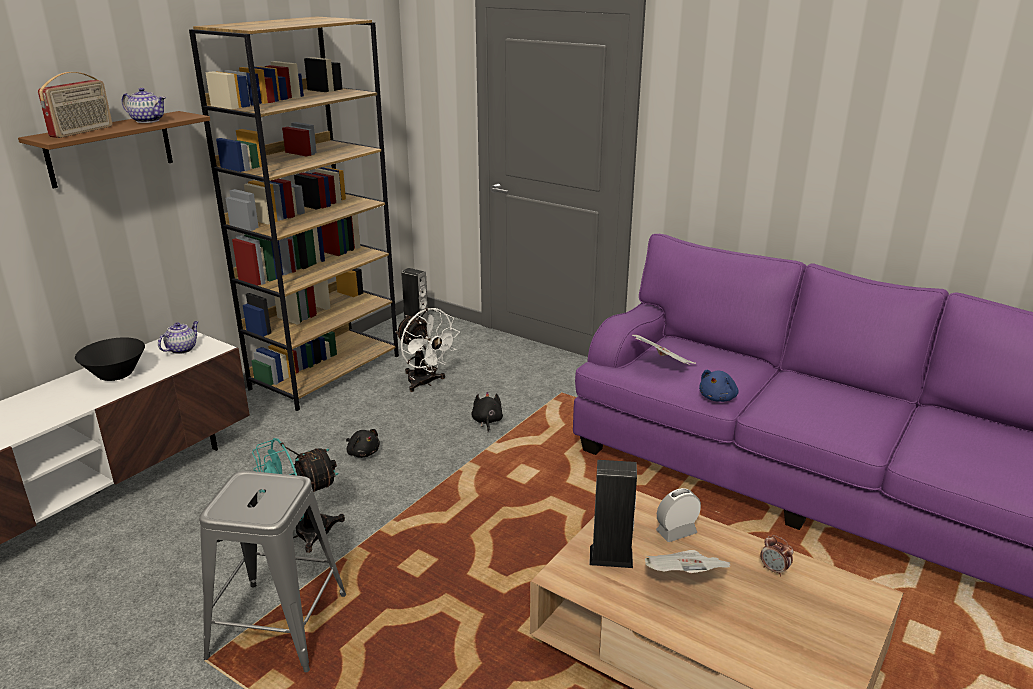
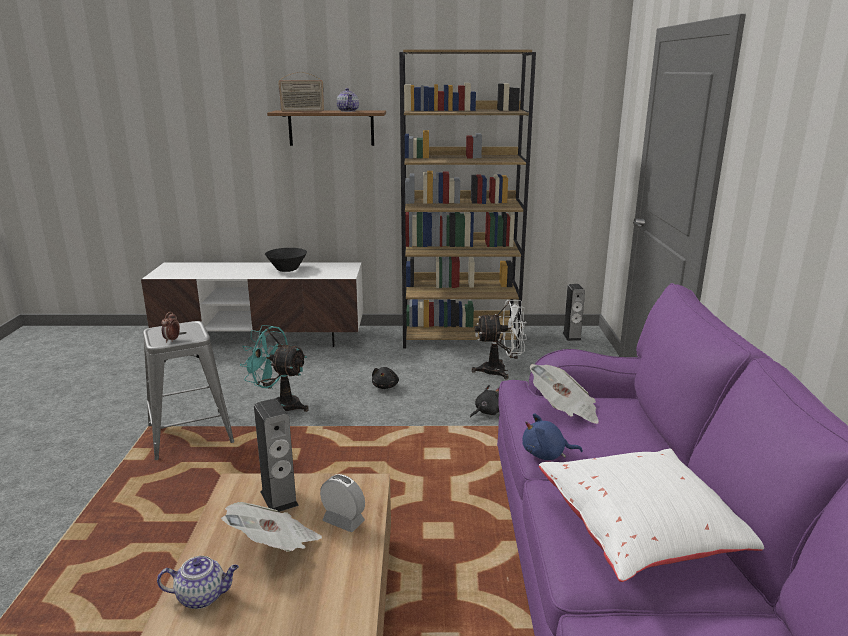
camera: 55 degrees right, 5 degrees down
teapot [158,321,199,354] -> teapot moved to [157,556,239,609]
white fan [396,308,460,392] -> white fan turned 105 degrees counterclockwise [471,300,527,380]
alarm clock [760,535,794,576] -> alarm clock moved to [161,312,180,342]
none -> white pillow [539,448,764,582]

